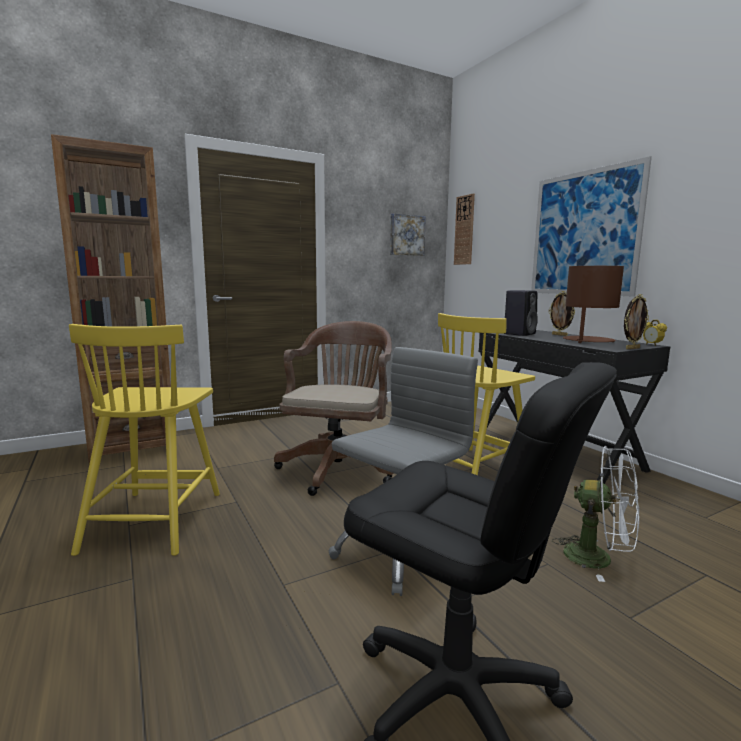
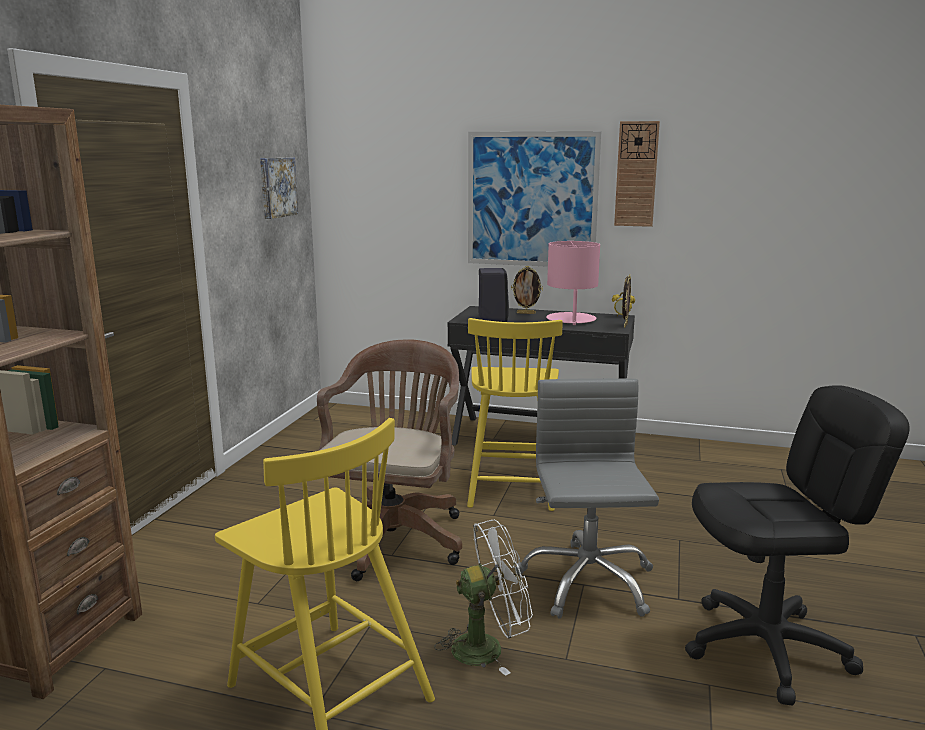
camera: 45 degrees left, 5 degrees up
brown office chair [274,321,394,496] -> brown office chair turned 45 degrees clockwise [317,339,462,581]
wall clock [454,193,475,265] -> wall clock moved to [614,121,660,227]
white fan [552,446,639,582] -> white fan moved to [434,520,533,676]
brown table lamp [563,266,624,343] -> pink table lamp [546,241,600,325]

